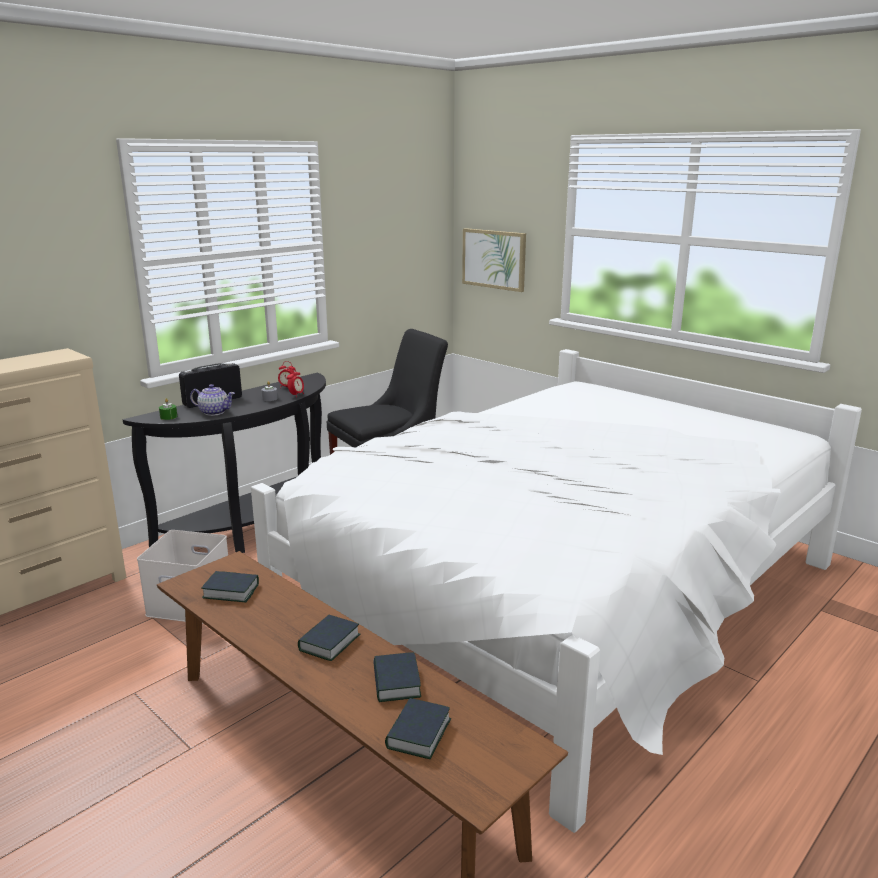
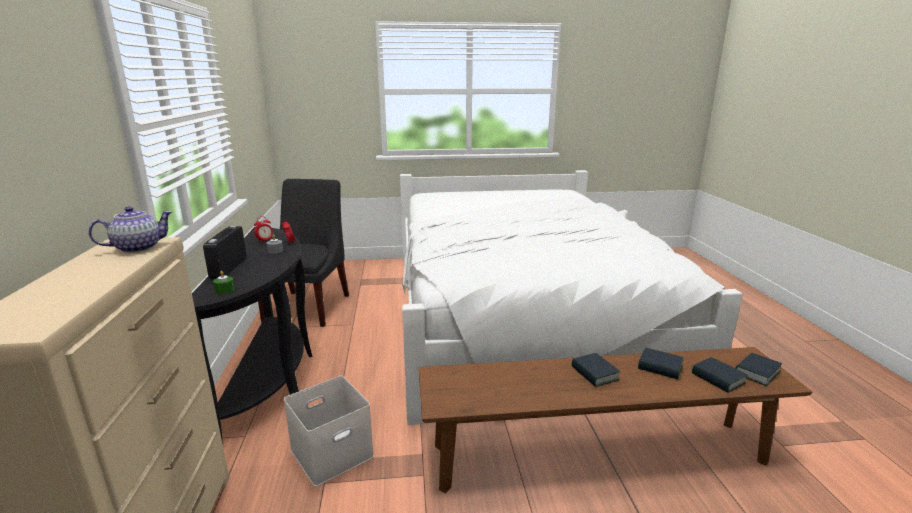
camera: 50 degrees left, 0 degrees up
teapot [190,384,235,416] -> teapot moved to [88,206,173,253]
book [201,571,259,602] -> book moved to [735,352,782,386]
picture [462,228,526,292] -> none

